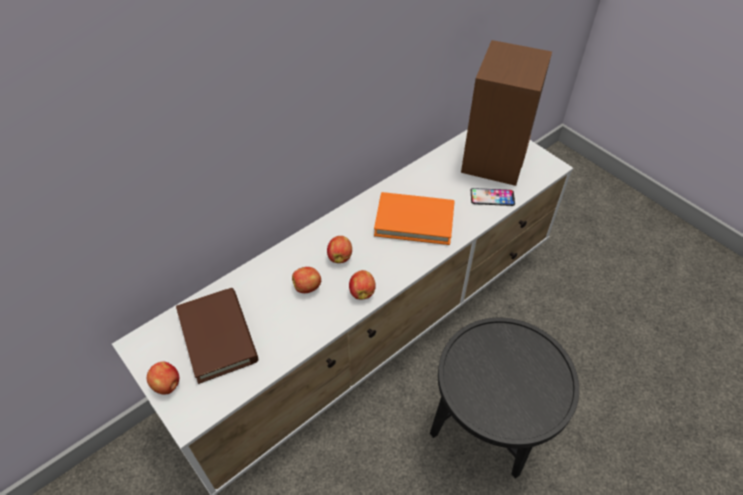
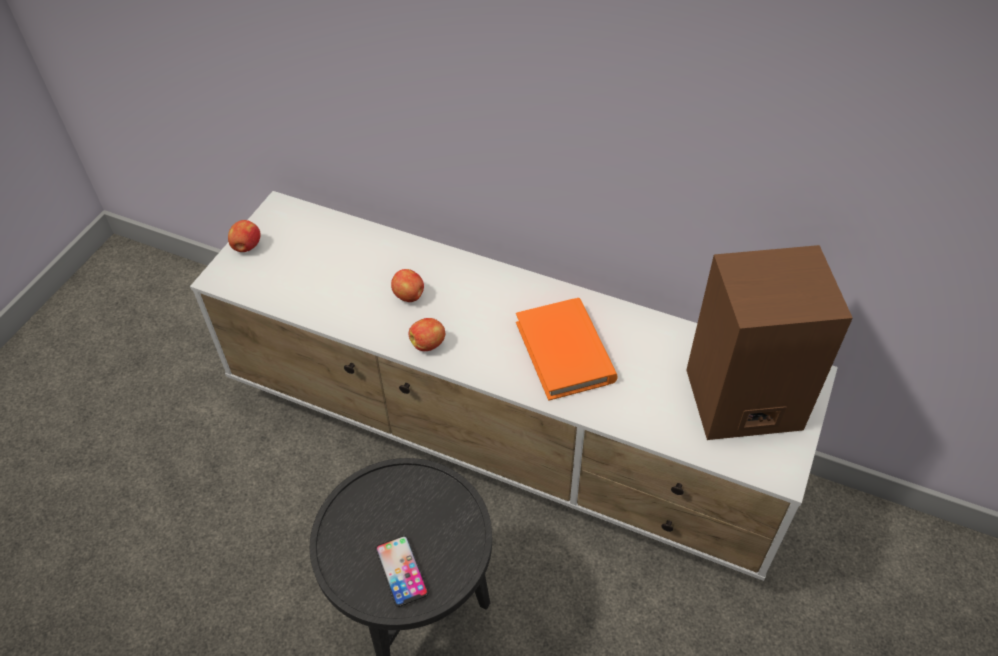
camera: 65 degrees right, 0 degrees up
brown book [176,288,258,384] -> none
apple [327,236,352,263] -> none
phone [471,188,515,206] -> phone moved to [375,536,429,607]

